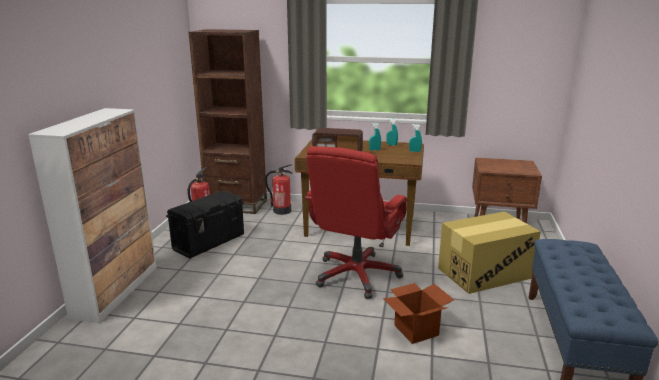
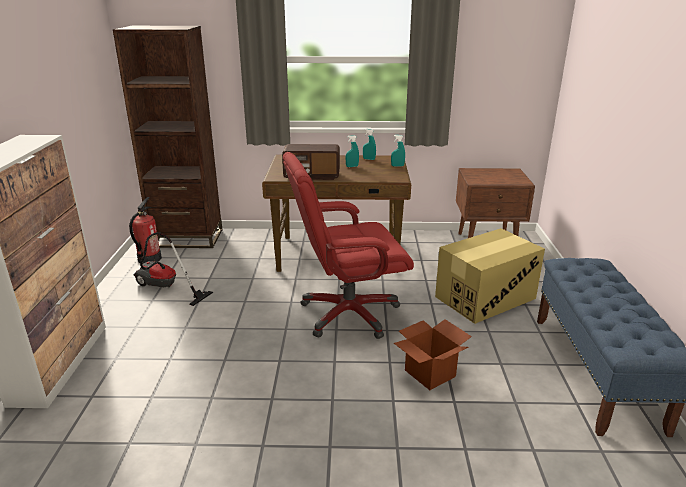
camera: 10 degrees left, 5 degrees up
black storage box [166,190,244,258] -> vacuum cleaner [133,232,213,306]
fire extinguisher [265,164,292,215] -> none
red office chair [305,146,407,299] -> red office chair turned 60 degrees clockwise [283,152,414,339]

